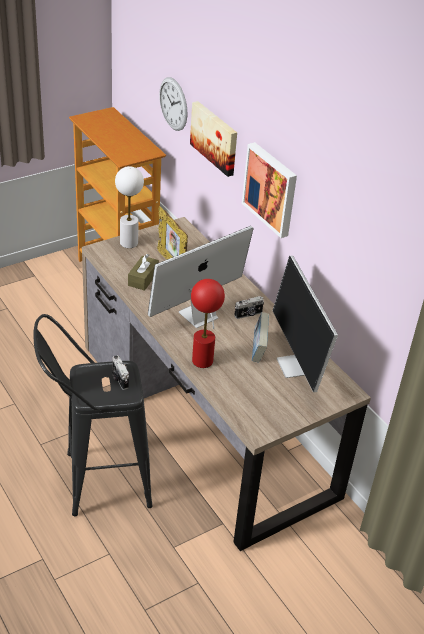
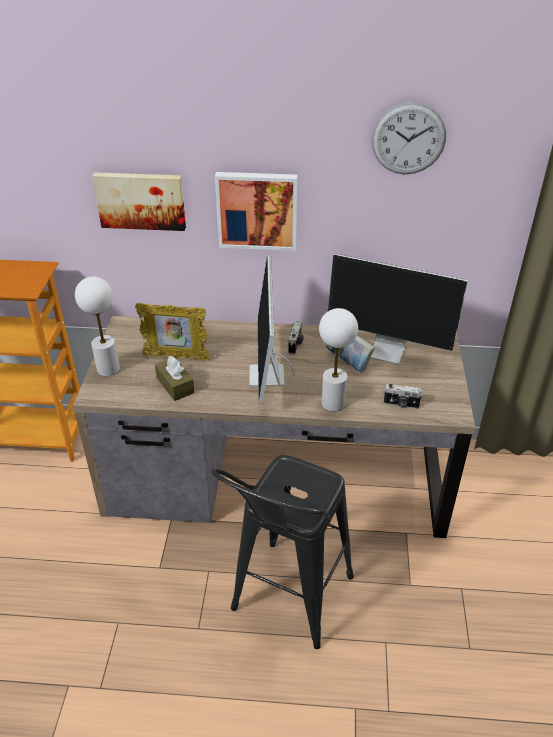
camera: 50 degrees left, 0 degrees up
camera [113,355,129,390] -> camera moved to [384,384,423,409]
wall clock [159,77,187,131] -> wall clock moved to [372,102,446,174]
red table lamp [191,279,225,368] -> white table lamp [319,308,358,412]

